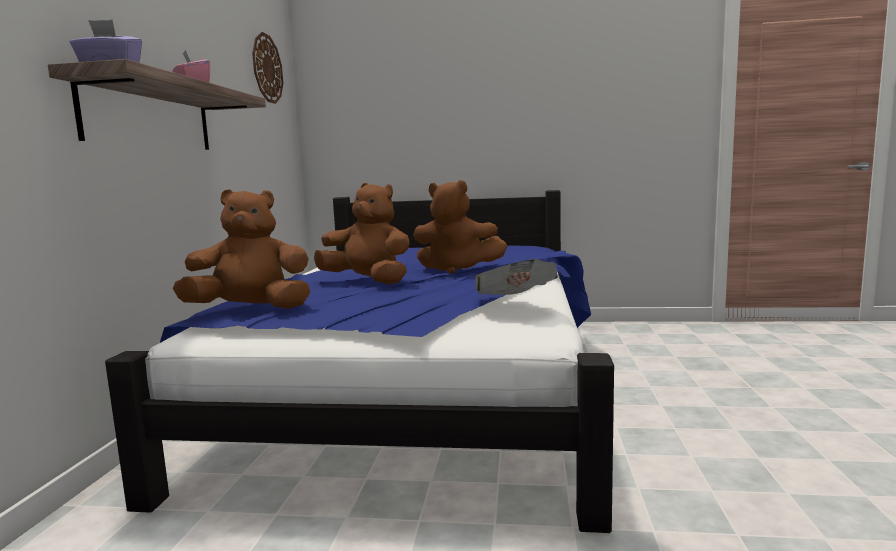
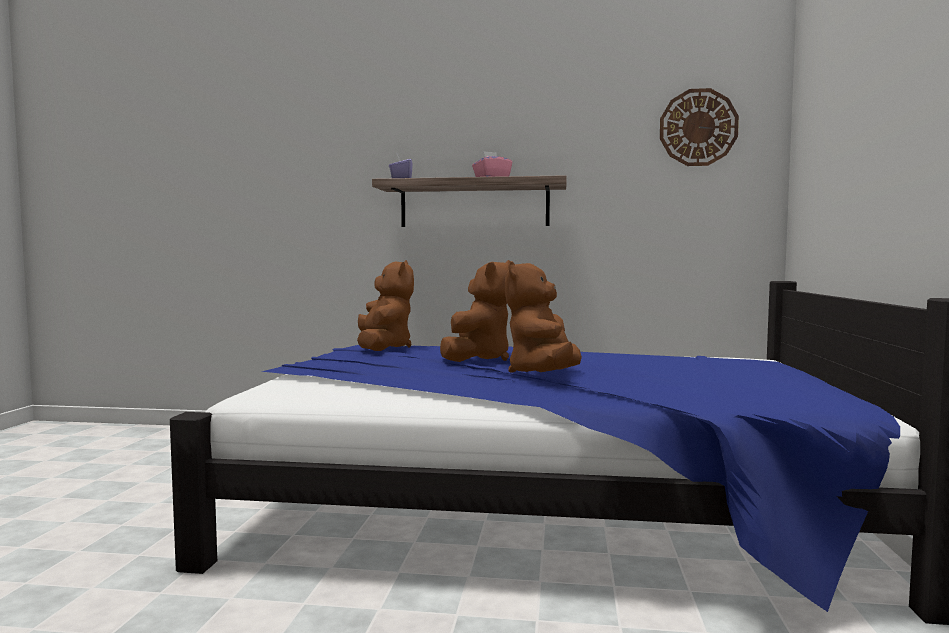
camera: 90 degrees right, 5 degrees down
newspaper [475,259,558,295] -> none

